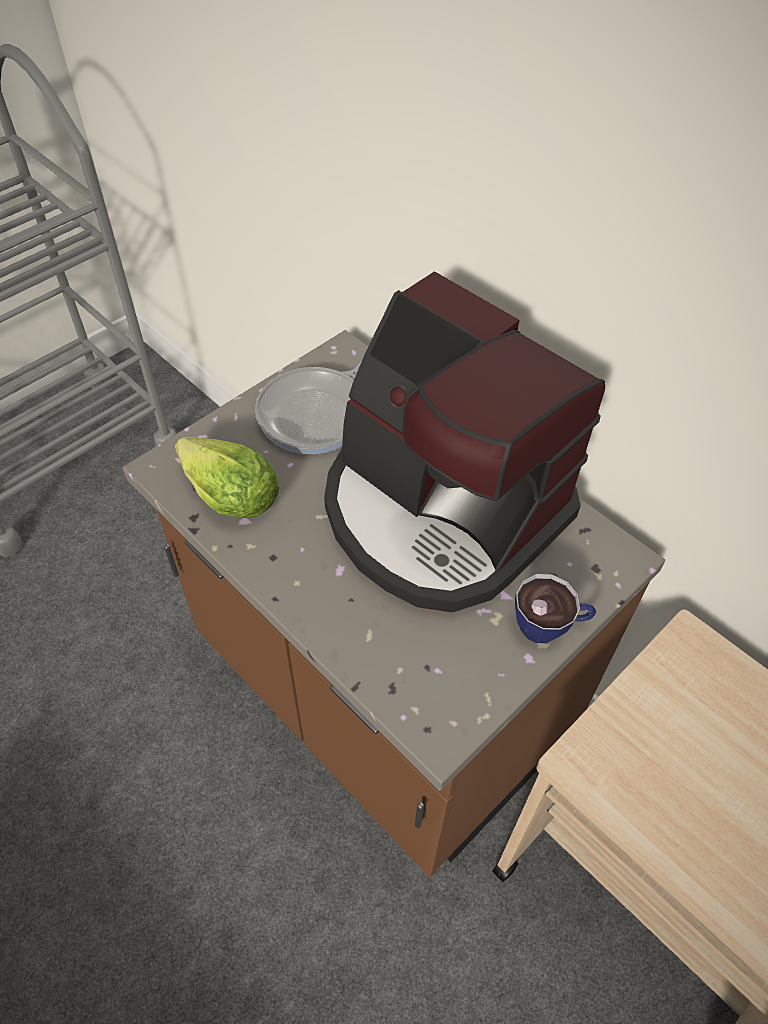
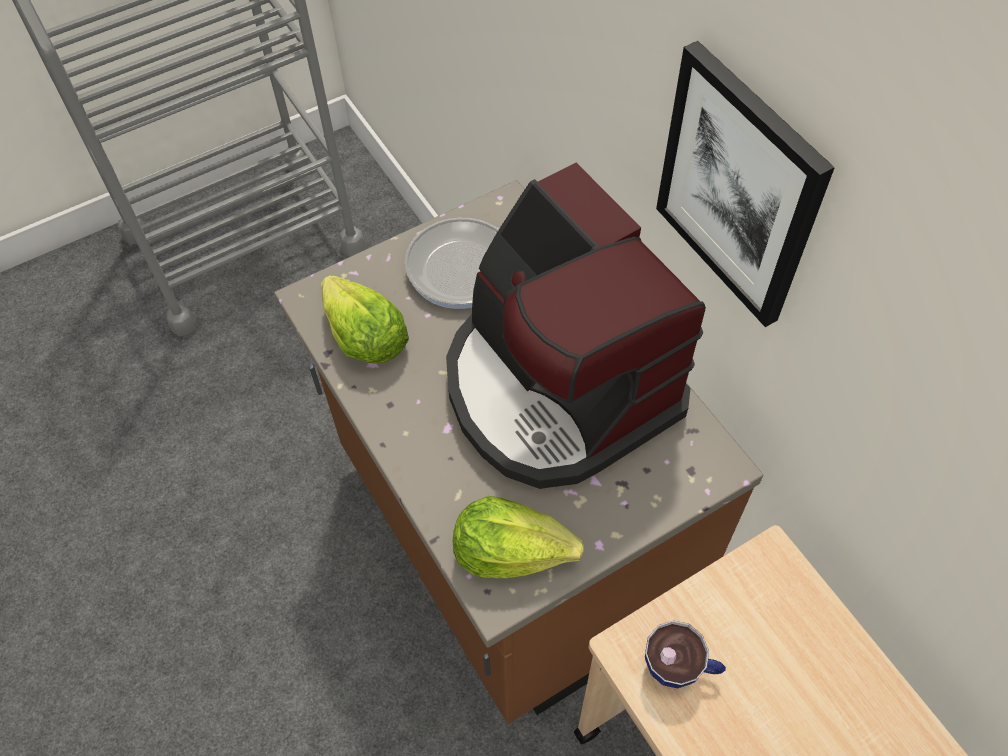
camera: 15 degrees right, 5 degrees up
cup [515,574,596,643] -> cup moved to [645,620,726,688]
none -> lettuce [453,496,584,578]
none -> picture [656,41,835,327]

